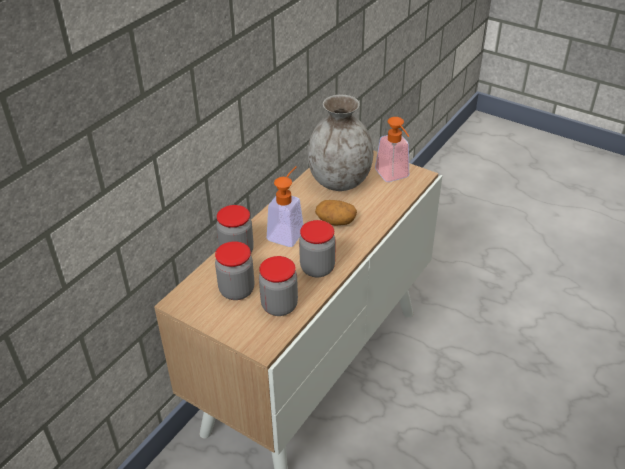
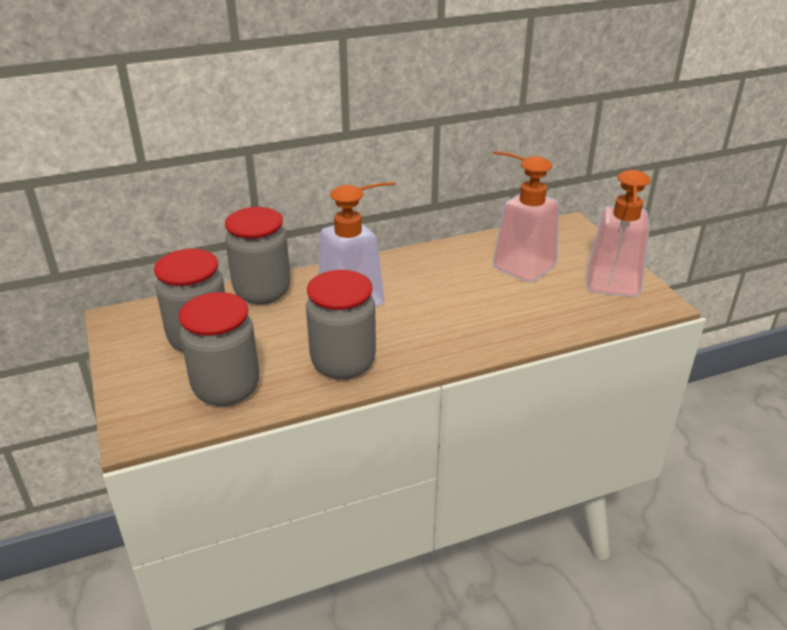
camera: 35 degrees right, 5 degrees down
grey vase [307,95,373,191] -> soap dispenser [493,151,559,282]
potato [315,200,357,226] -> none

